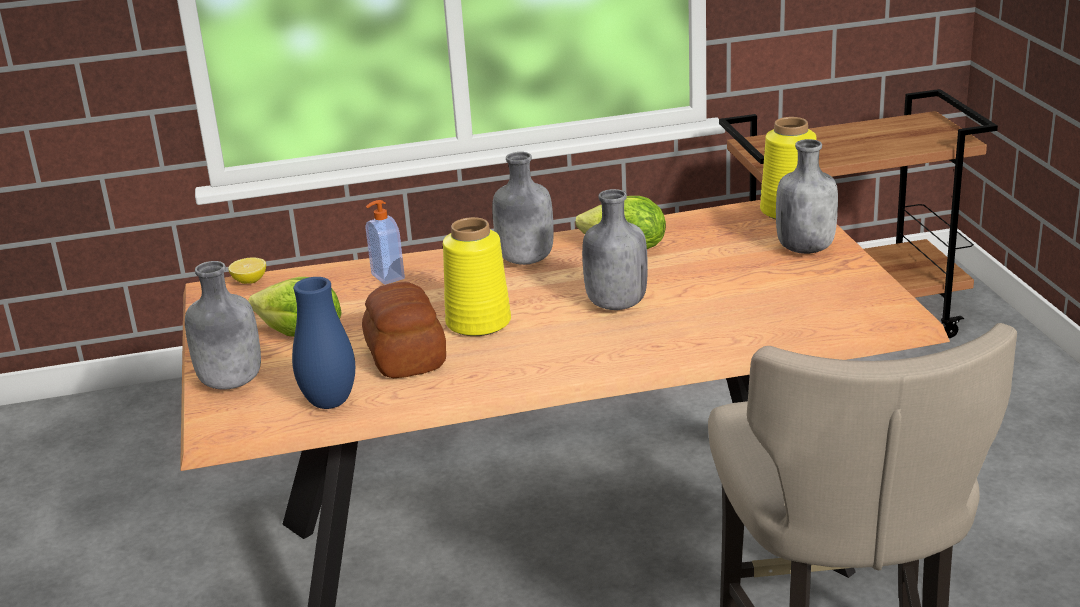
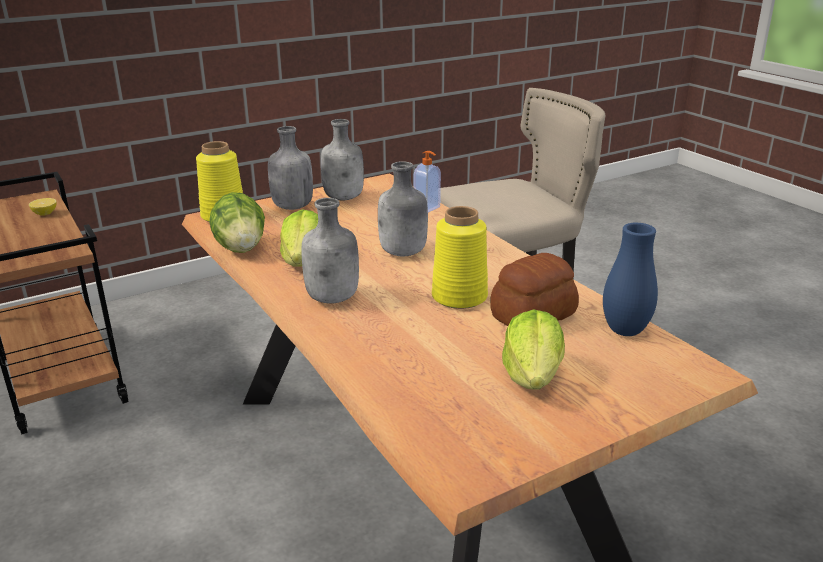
camera: 110 degrees left, 0 degrees up
grey bottle [185,261,261,389] -> grey bottle moved to [321,119,364,201]
lemon [228,257,266,284] -> lemon moved to [29,198,57,216]
soap dispenser [366,200,405,285] -> soap dispenser moved to [413,151,441,212]
none -> lettuce [209,192,265,253]

